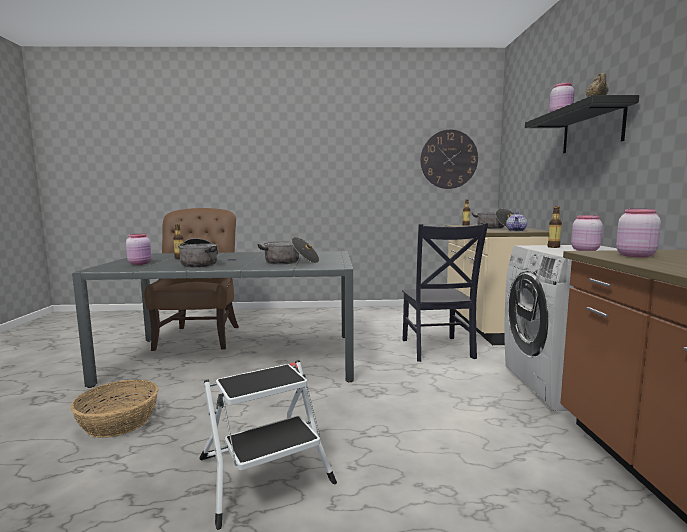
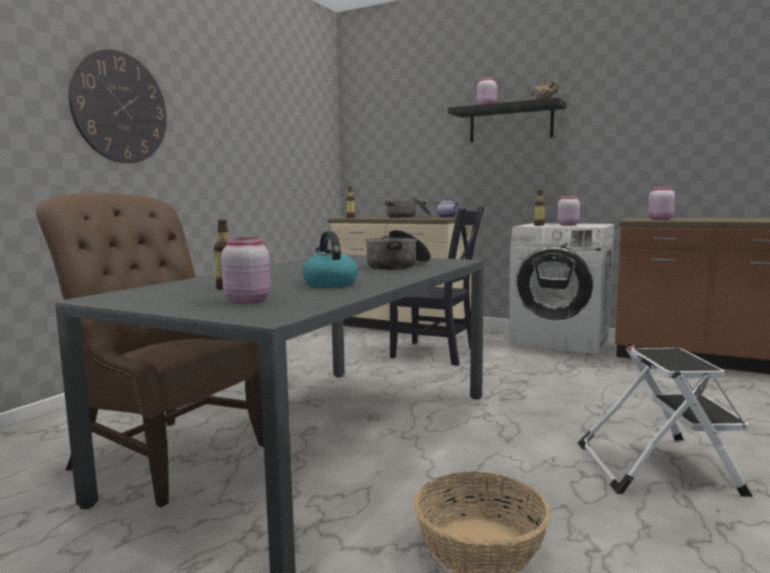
camera: 60 degrees left, 0 degrees up
cooking pot [178,238,218,267] -> kettle [302,231,358,287]
wall clock [420,130,478,189] -> wall clock moved to [68,49,167,163]

